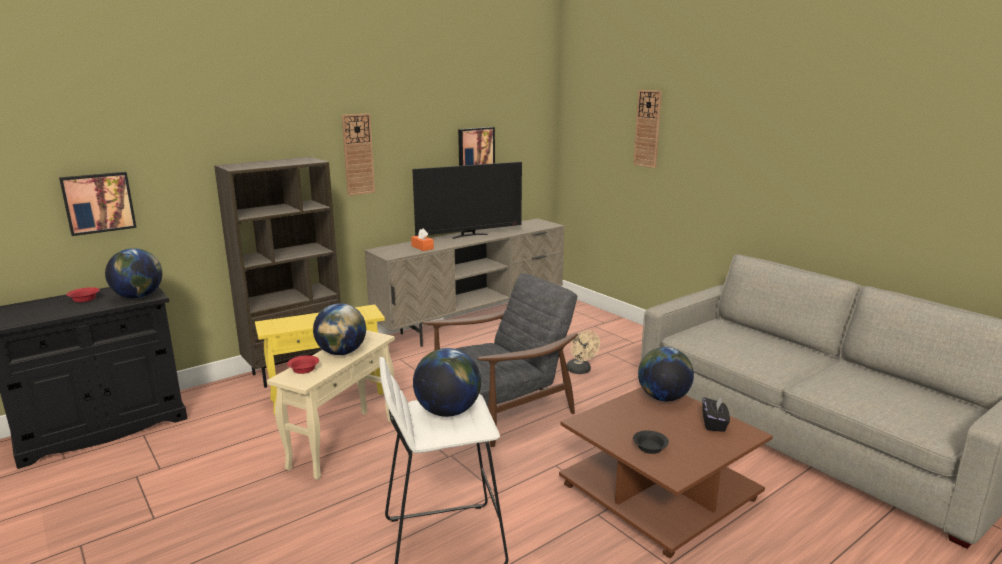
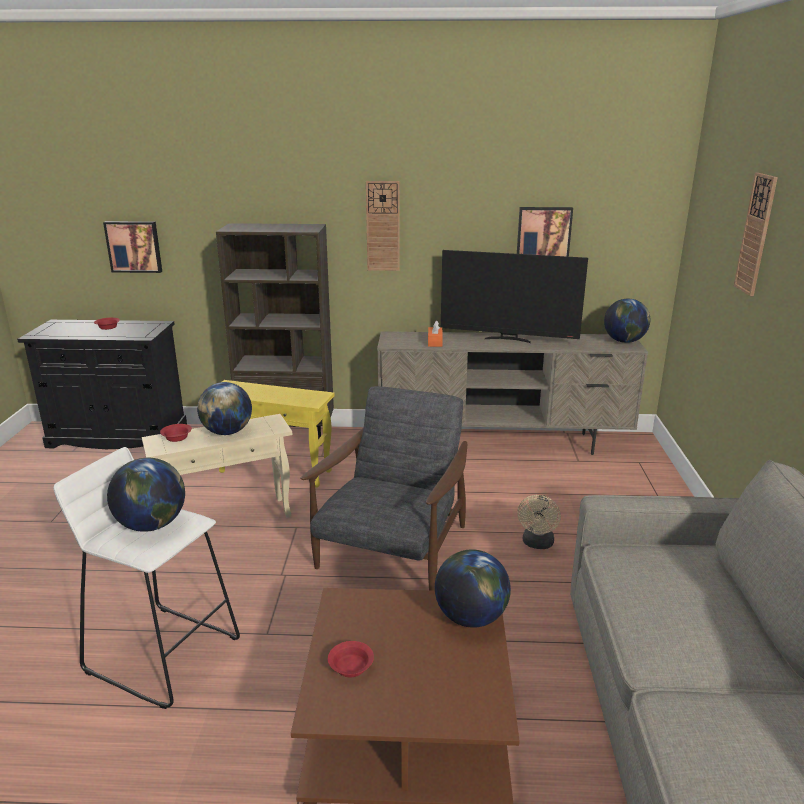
camera: 40 degrees right, 5 degrees up
globe [105,248,162,298] -> globe moved to [604,299,650,343]
grey armchair [422,273,578,447] -> grey armchair turned 75 degrees counterclockwise [300,386,467,591]
black bowl [633,430,669,454] -> red bowl [328,641,374,677]
black tissue box [702,396,730,432] -> none

